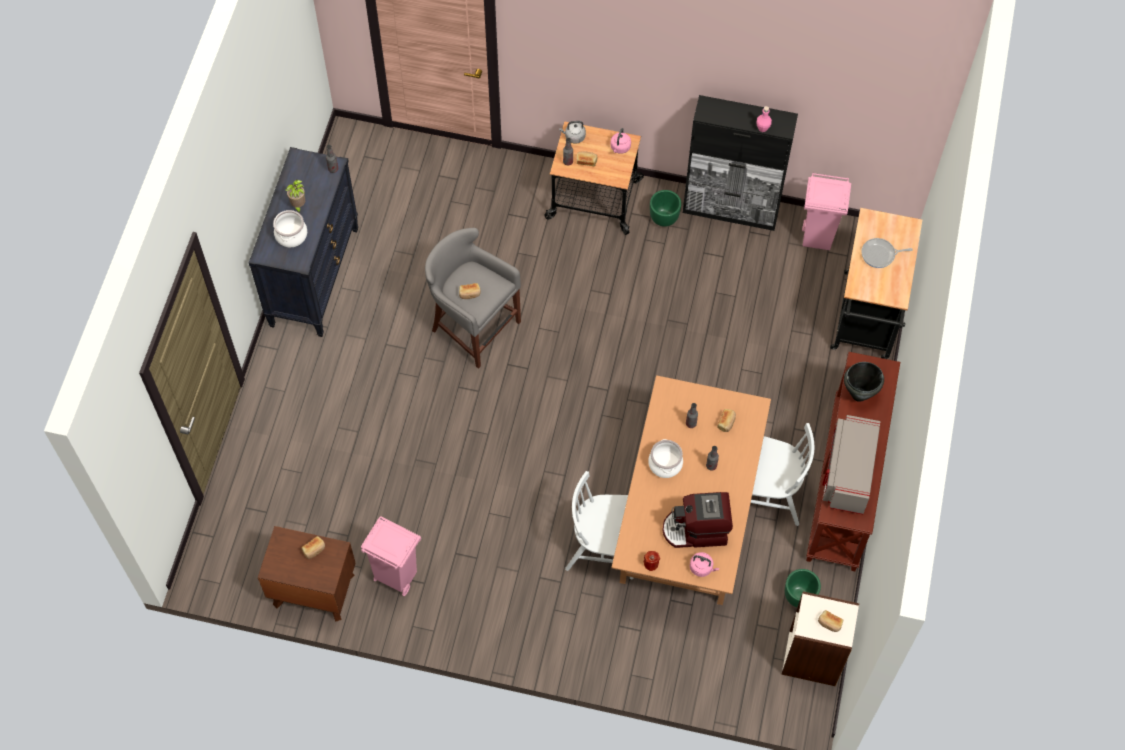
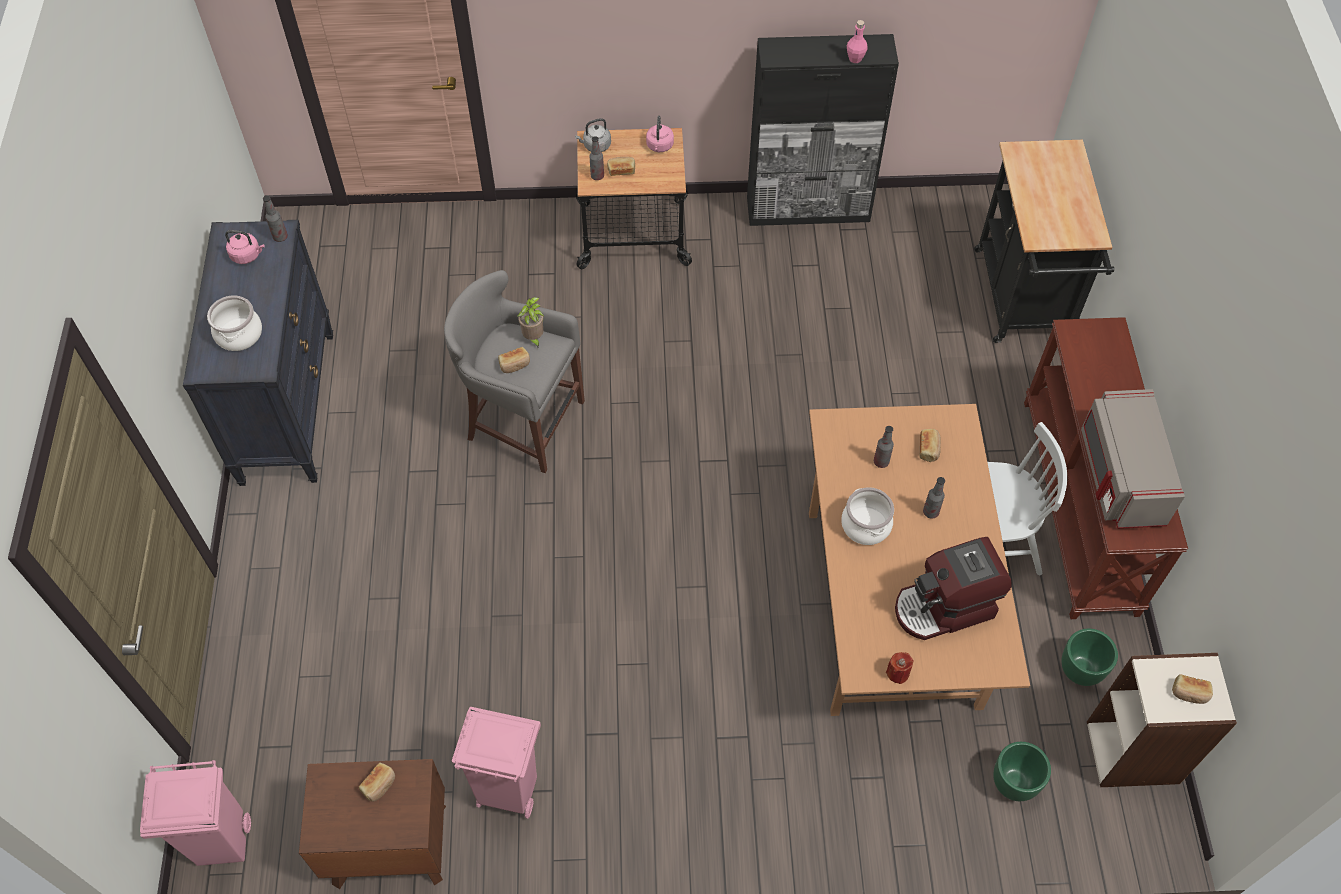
camera: 15 degrees left, 5 degrees down
potted plant [285,179,305,213] -> potted plant moved to [518,297,544,348]
white chair [565,471,634,579] -> none
green planter [650,190,681,227] -> green planter moved to [993,742,1051,801]
pink kettle [690,552,719,577] -> pink kettle moved to [225,230,264,264]
pink trash can [802,173,851,250] -> pink trash can moved to [140,760,251,866]
black cooking pot [844,362,884,402] -> none
frying pan [861,238,913,268] -> none

